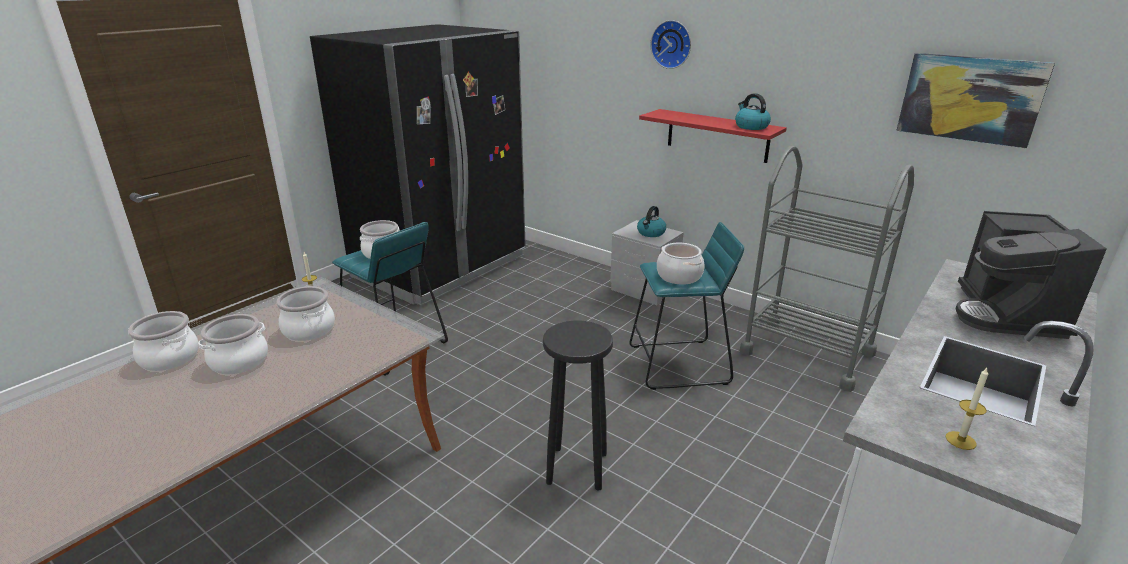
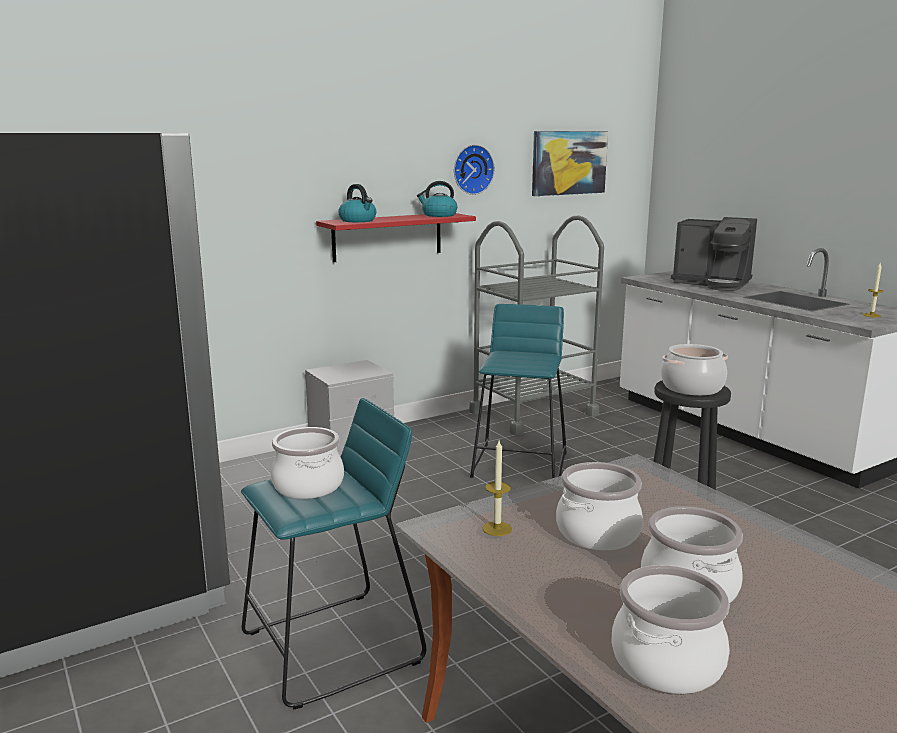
camera: 70 degrees left, 10 degrees down
kettle [637,206,666,237] -> kettle moved to [338,184,376,222]
wall clock [650,20,691,69] -> wall clock moved to [454,144,495,195]
cooking pot [657,243,704,285] -> cooking pot moved to [661,344,728,396]

